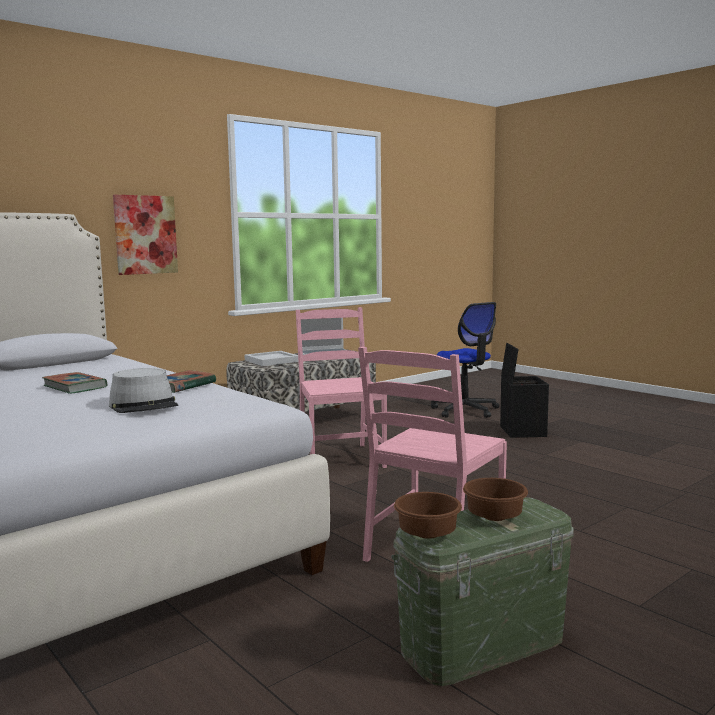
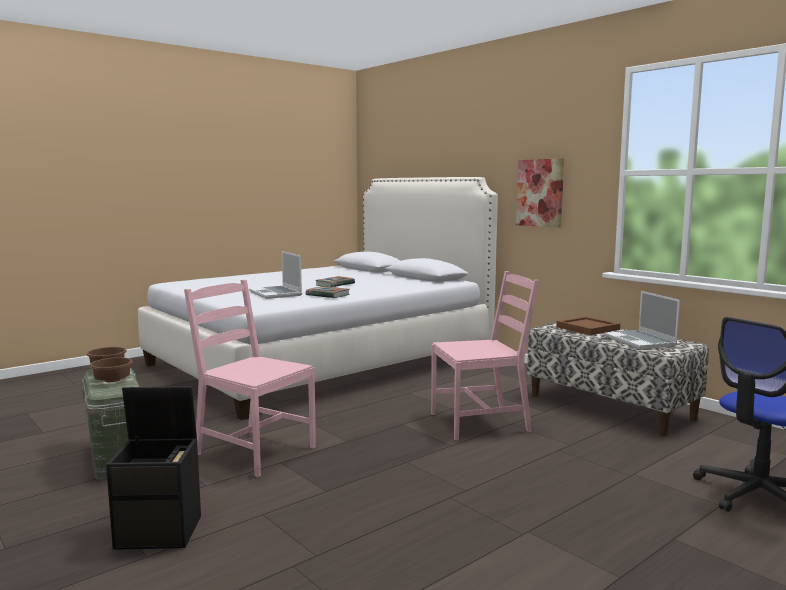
camera: 90 degrees right, 0 degrees up
grey hat [109,368,178,413] -> laptop [249,251,302,299]
white tray [244,351,298,366] -> brown tray [556,316,620,335]
black storage box [500,343,549,438] -> black storage box moved to [106,386,201,550]

